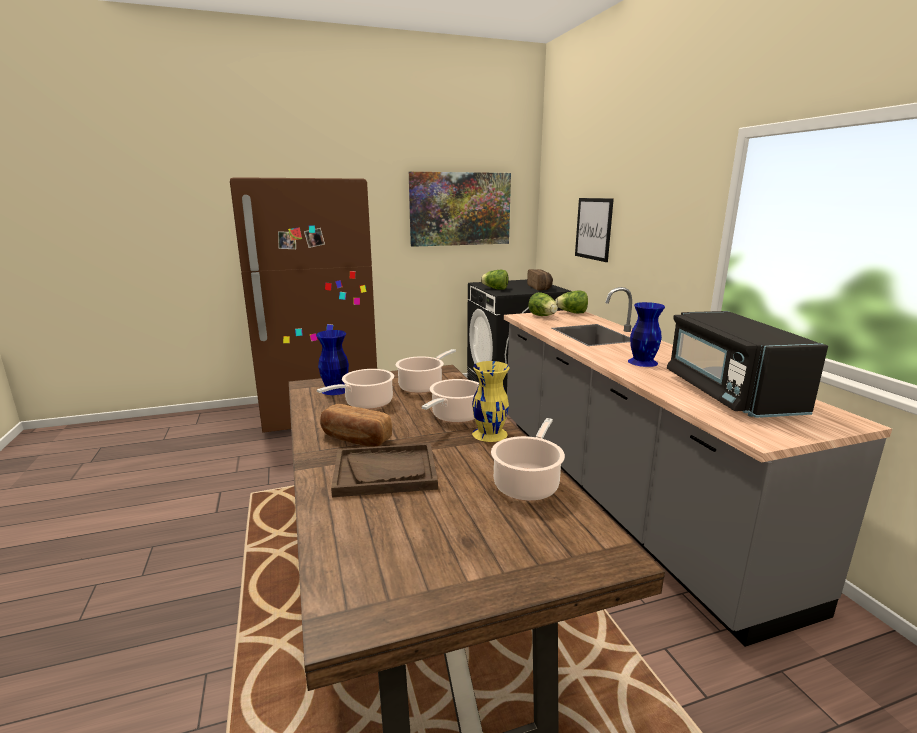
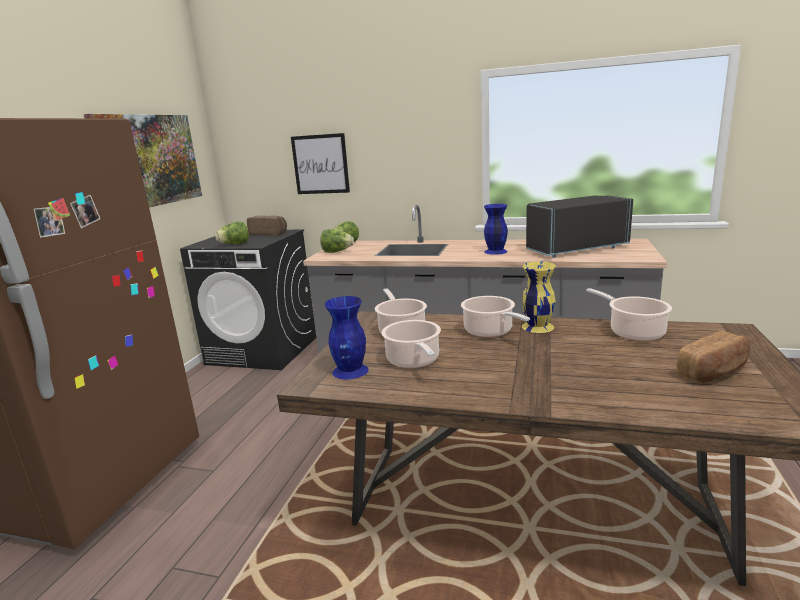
camera: 55 degrees left, 0 degrees up
bread [320,404,392,447] -> bread moved to [677,331,750,383]
brown tray [331,443,438,497] -> none
black microwave [667,311,828,418] -> black microwave turned 135 degrees clockwise [526,195,633,257]

